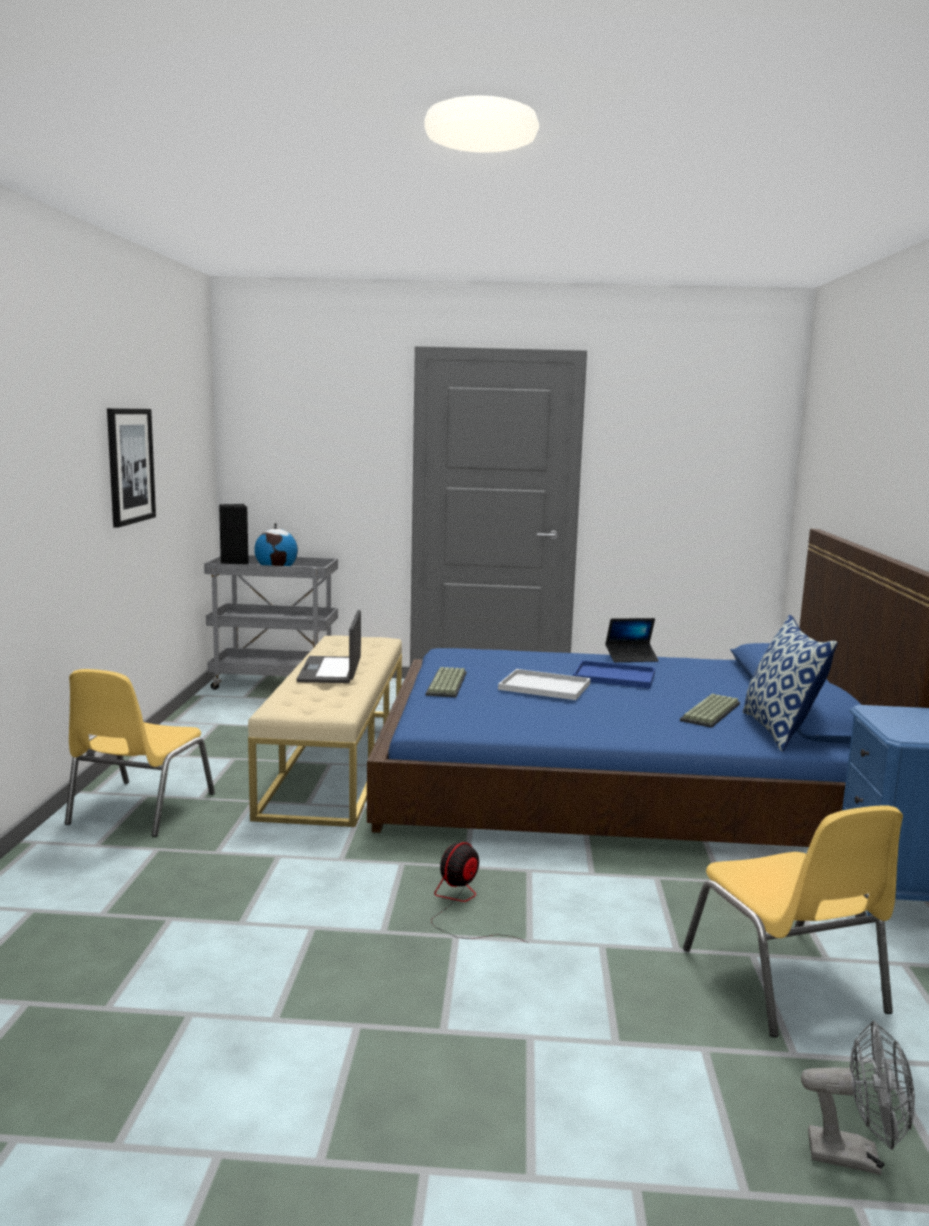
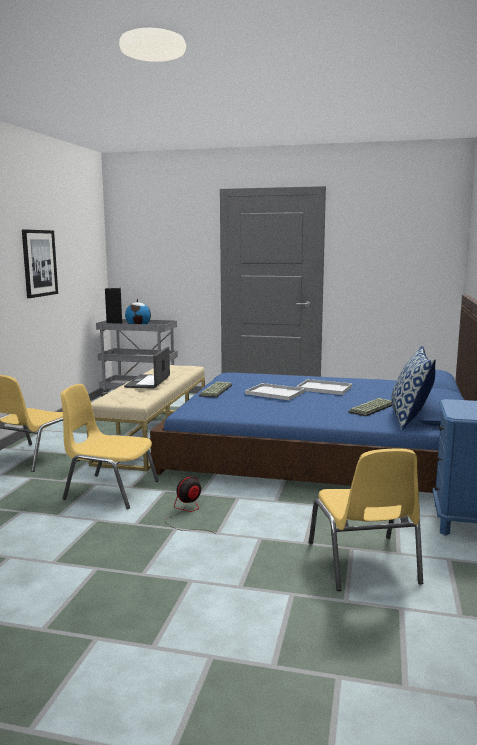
camera: 10 degrees right, 0 degrees up
blue tray [573,660,655,688] -> white tray [296,379,352,395]
laptop [605,618,659,662] -> none
grey fan [801,1020,915,1175] -> none
none -> yellow chair [60,384,159,509]

